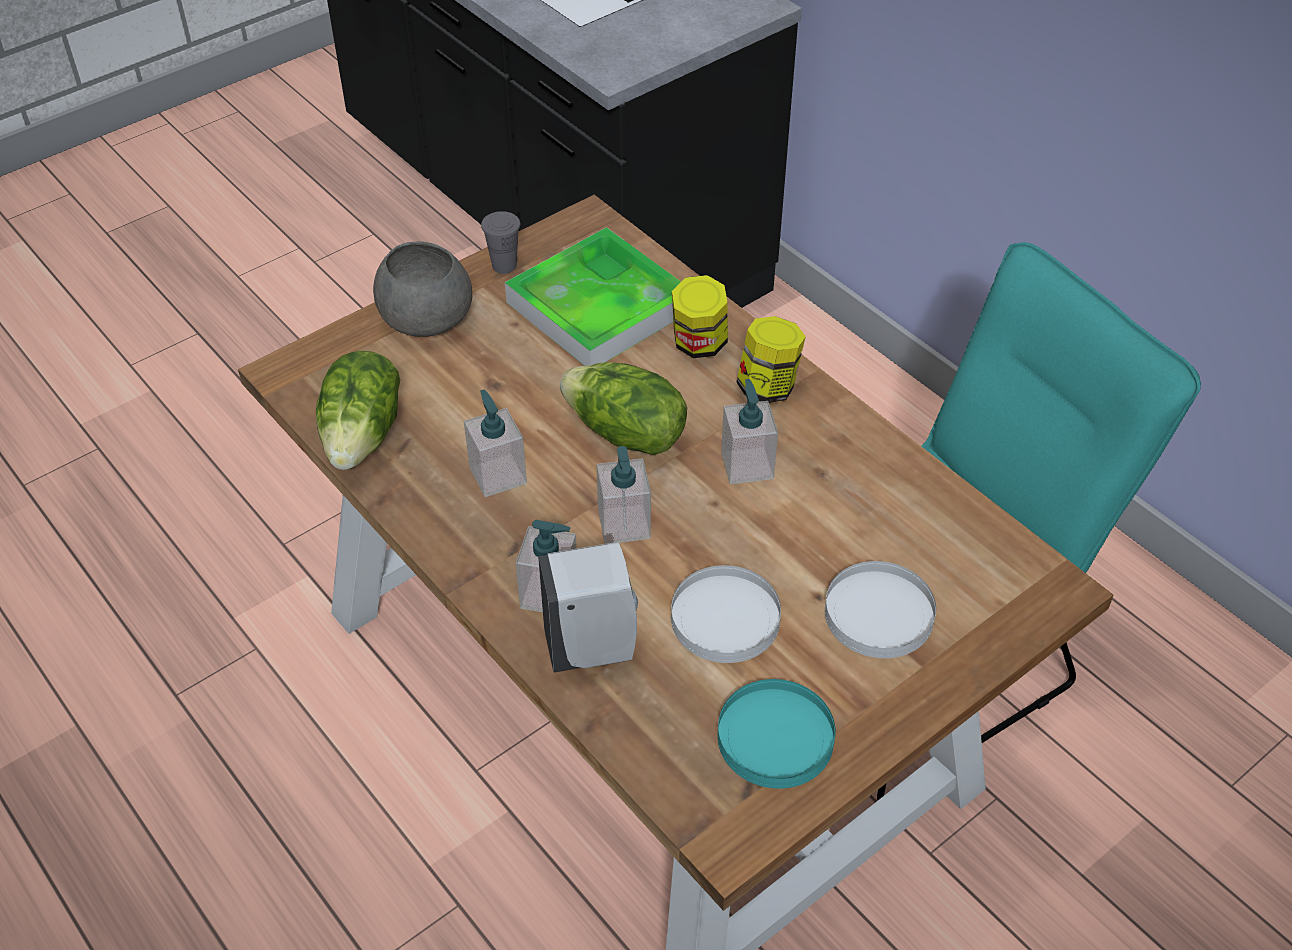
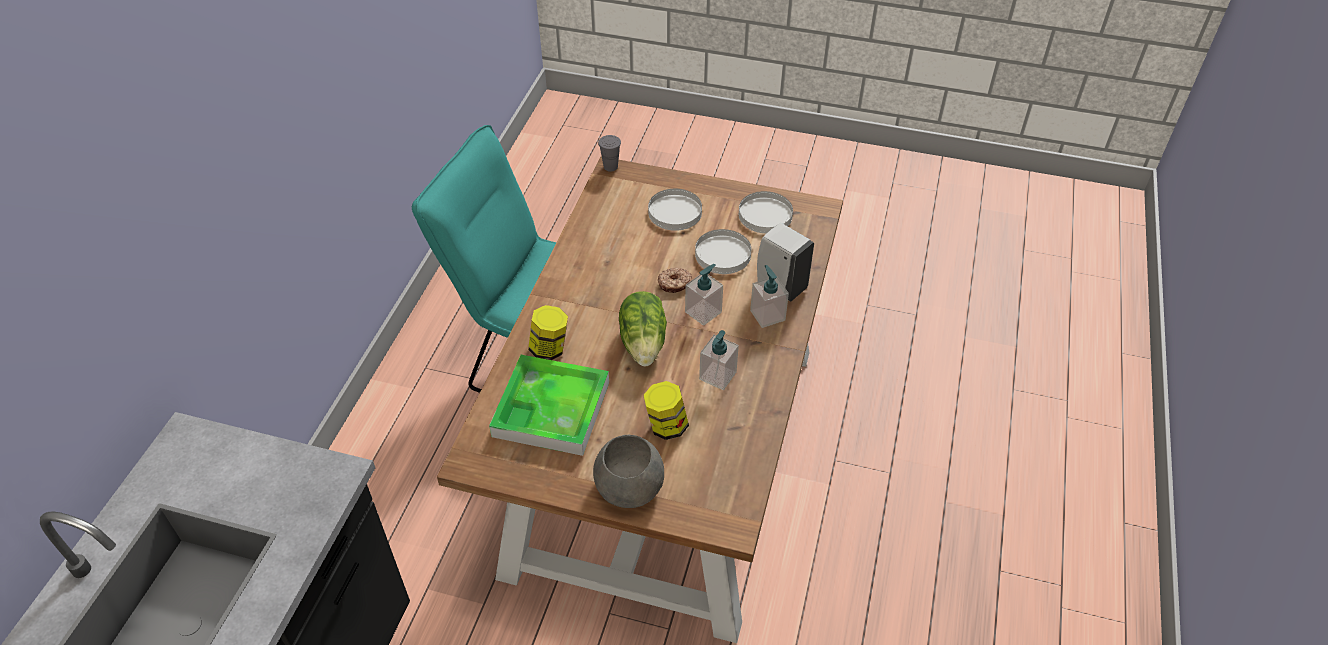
camera: 125 degrees left, 0 degrees up
lettuce [316,351,400,470] -> none
grey cup [481,211,520,274] -> grey cup moved to [598,135,621,172]
turquoise plate [718,679,836,789] -> white plate [739,191,793,233]
soap dispenser [721,379,778,484] -> none
jar [736,316,806,403] -> jar moved to [643,381,689,440]
none -> donut [658,268,692,293]

